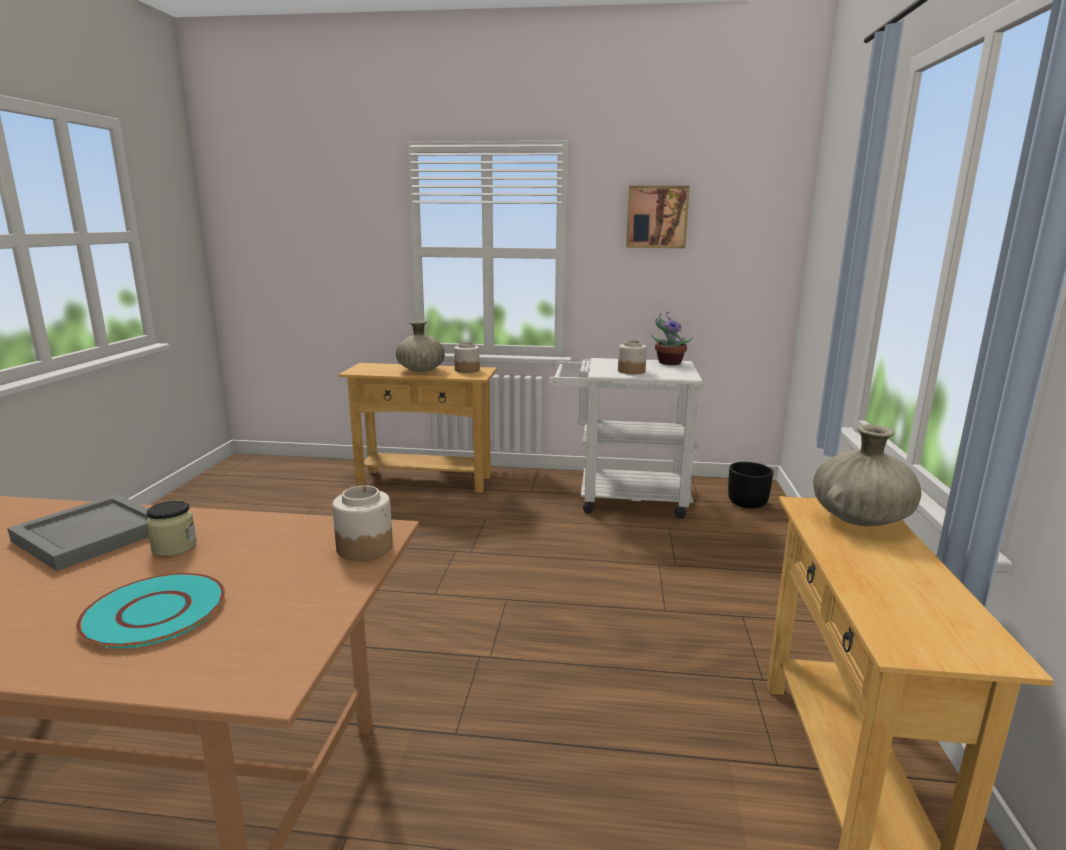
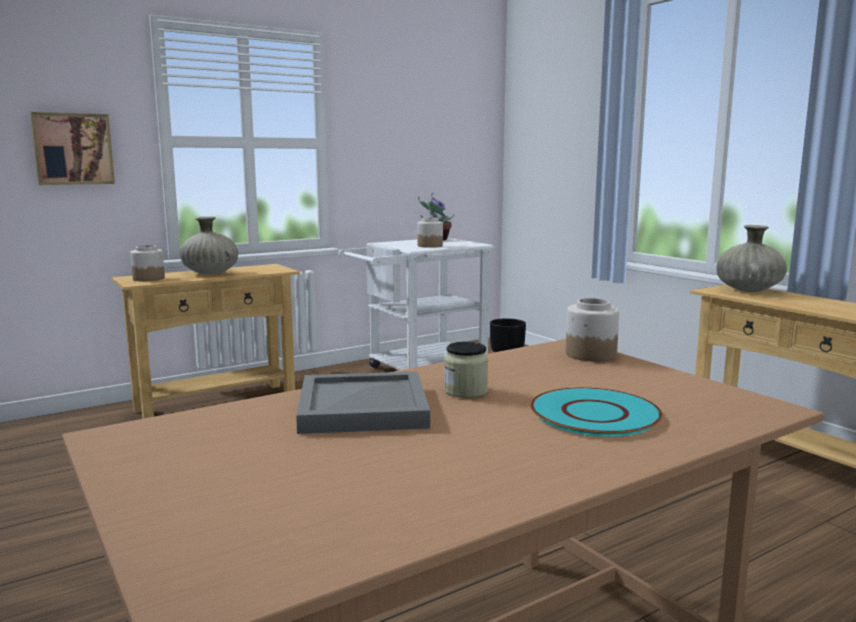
camera: 40 degrees left, 5 degrees down
jar [454,342,480,373] -> jar moved to [130,245,165,281]
picture [626,186,690,248] -> picture moved to [30,112,115,185]

